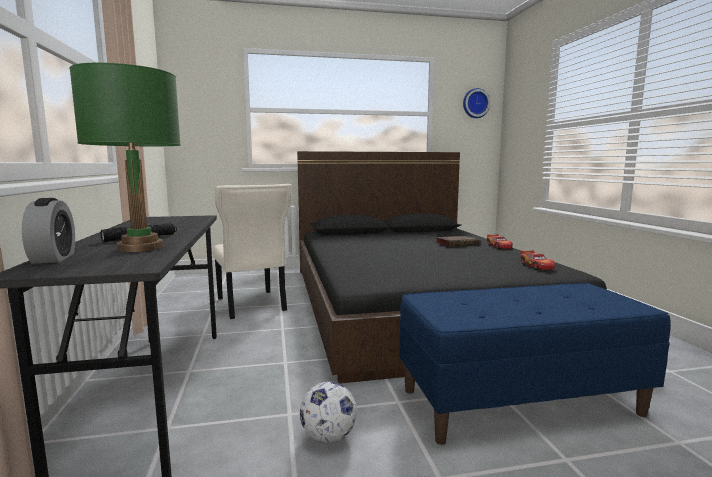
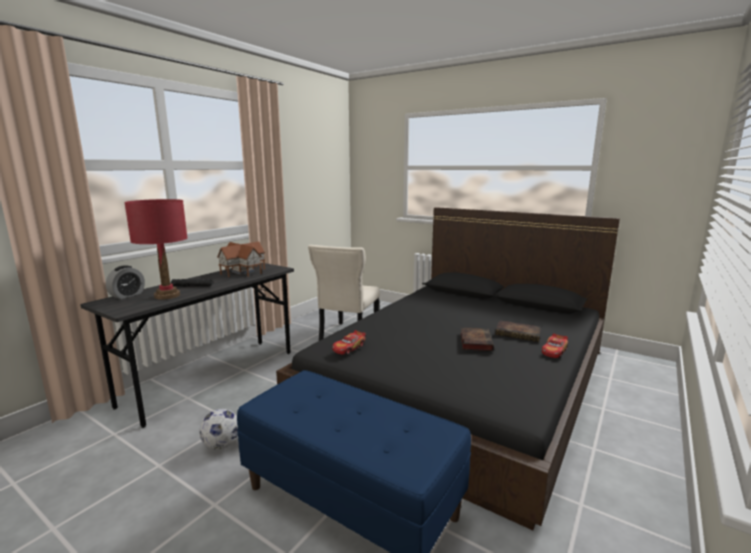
camera: 45 degrees right, 5 degrees up
green table lamp [69,63,181,252] -> red table lamp [124,199,188,300]
wall clock [463,88,490,118] -> none
toy car [520,250,555,270] -> toy car moved to [332,330,366,355]
none -> toy house [217,242,265,277]
none -> book [461,327,494,351]

